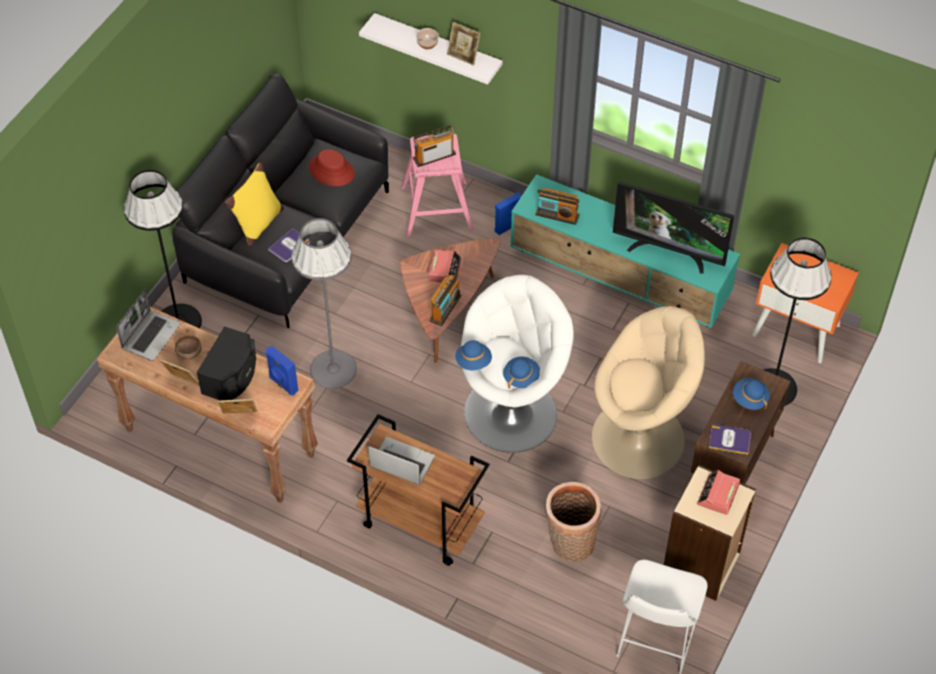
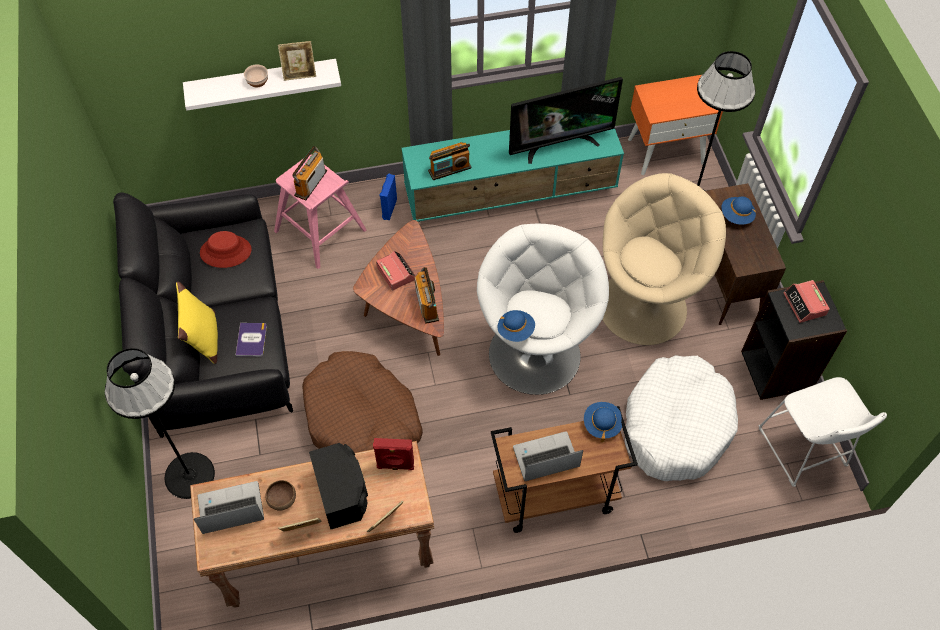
camera: 40 degrees left, 5 degrees up
laptop [116,289,181,361] -> laptop turned 90 degrees counterclockwise [194,481,264,534]
blue speaker [265,345,299,396] -> red speaker [373,438,414,470]
grey floor lamp [291,218,357,389] -> brown dog bed [302,351,423,453]
blue hat [503,356,540,389] -> blue hat moved to [584,402,622,443]
basket [545,482,602,562] -> white dog bed [625,355,738,481]
beige bookcase [664,465,756,601] -> black bookcase [741,280,847,400]
book [709,424,751,455] -> none

